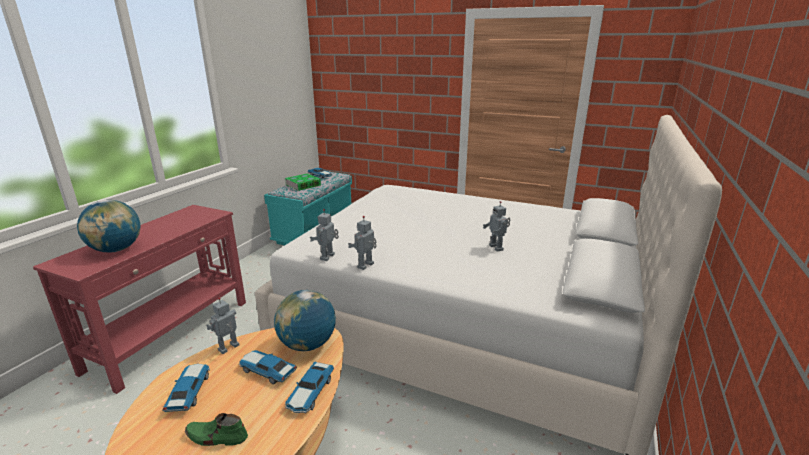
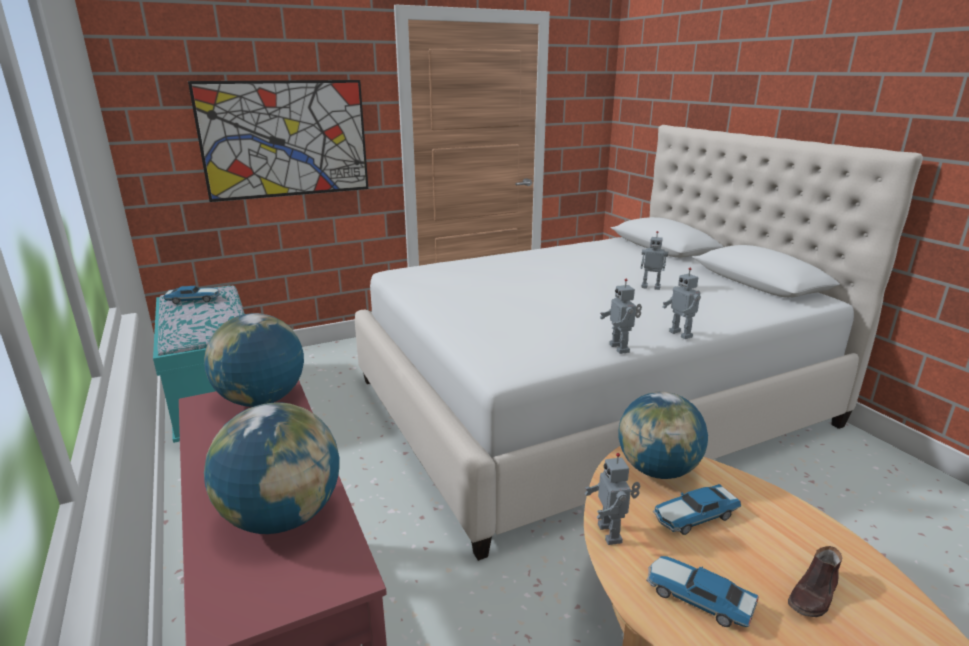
camera: 50 degrees left, 0 degrees up
green shoe [185,413,248,446] -> brown shoe [788,546,842,617]
book [285,174,321,191] -> none
toy car [285,362,334,413] -> none
toy robot [310,209,339,261] -> toy robot moved to [662,268,701,339]
none -> picture [188,80,368,202]
none -> globe [204,313,304,407]

